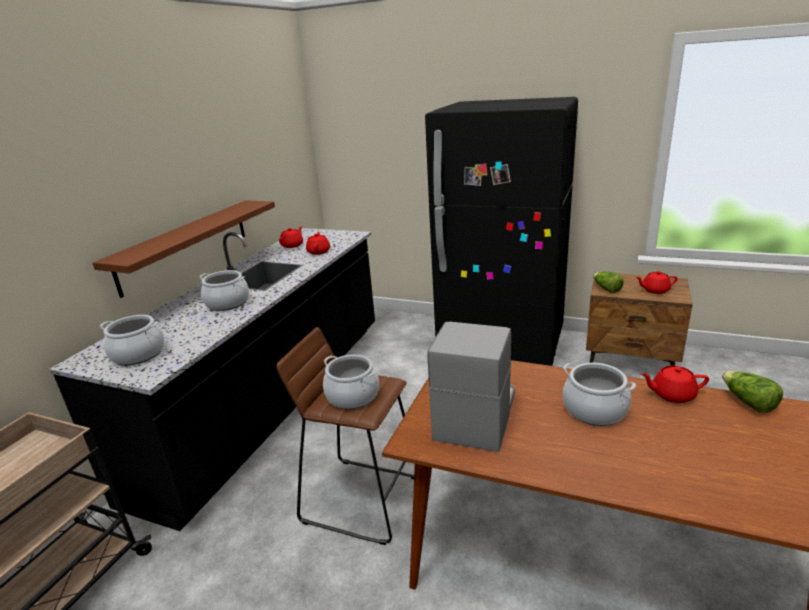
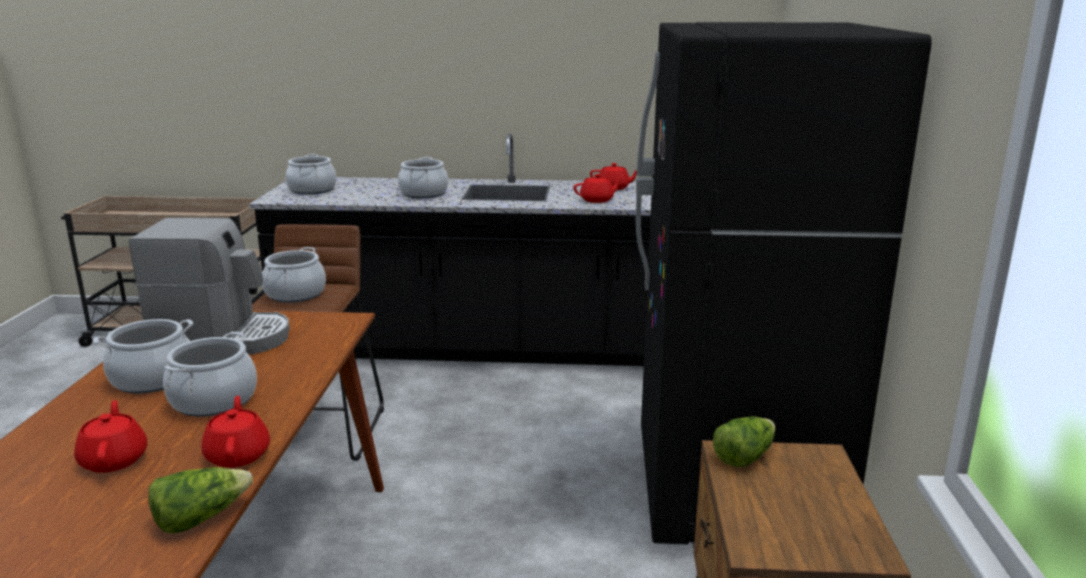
camera: 70 degrees right, 5 degrees down
brown shelf [92,200,275,298] -> none
red teapot [636,271,678,294] -> red teapot moved to [74,400,147,473]
none -> cooking pot [93,319,193,393]

